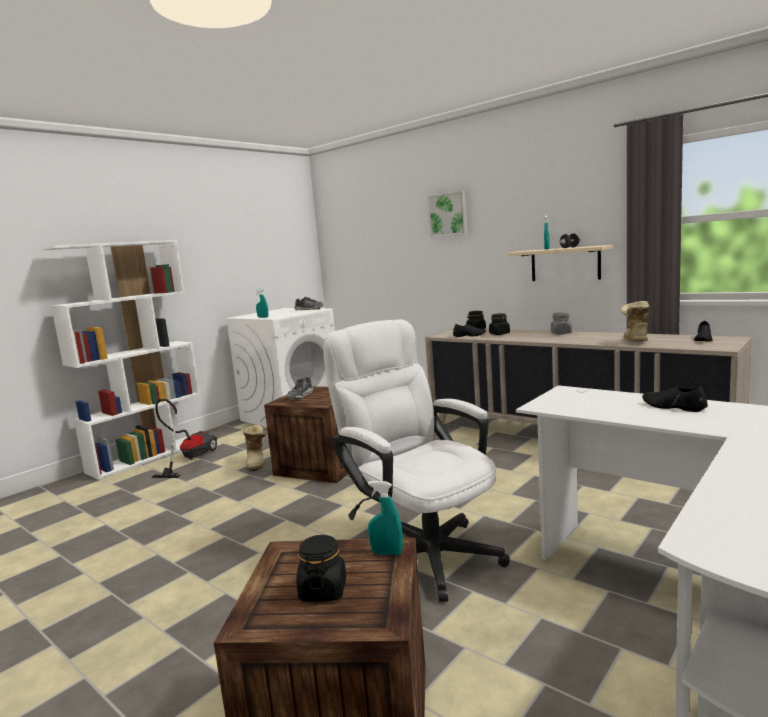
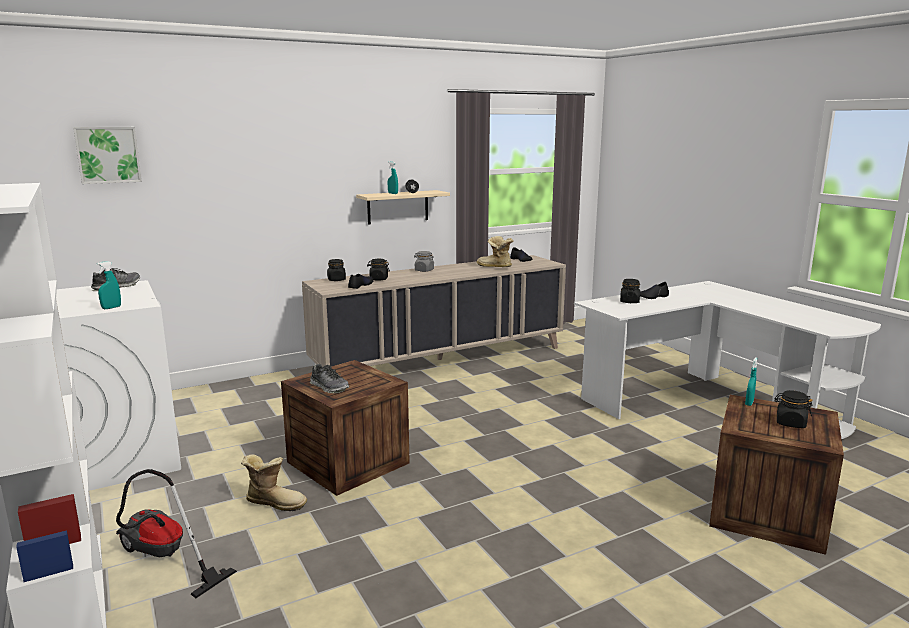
camera: 70 degrees left, 5 degrees up
white office chair [323,319,510,602] -> none
picture [428,191,468,237] -> picture moved to [73,127,142,184]
none -> black jar [620,279,640,303]

